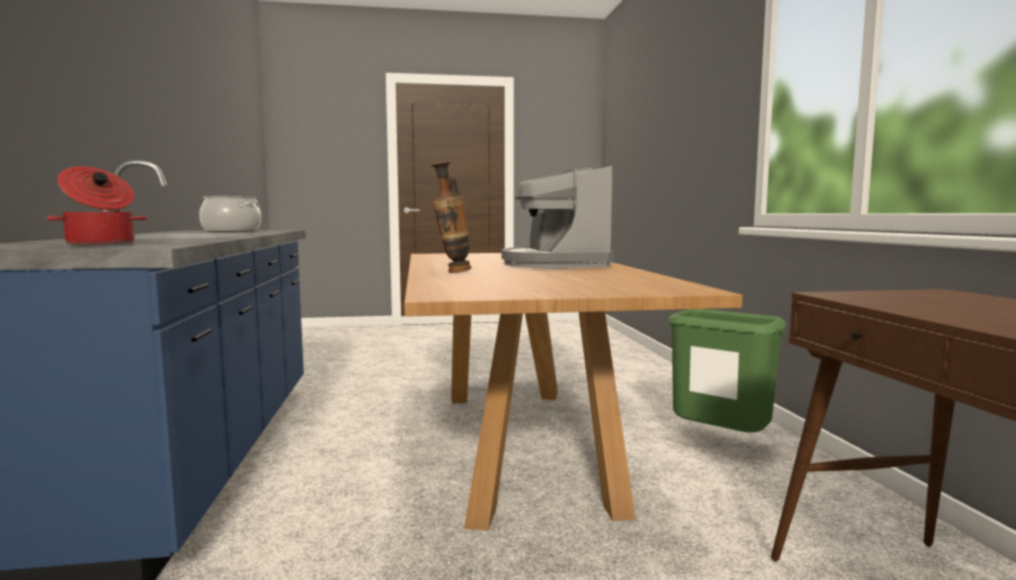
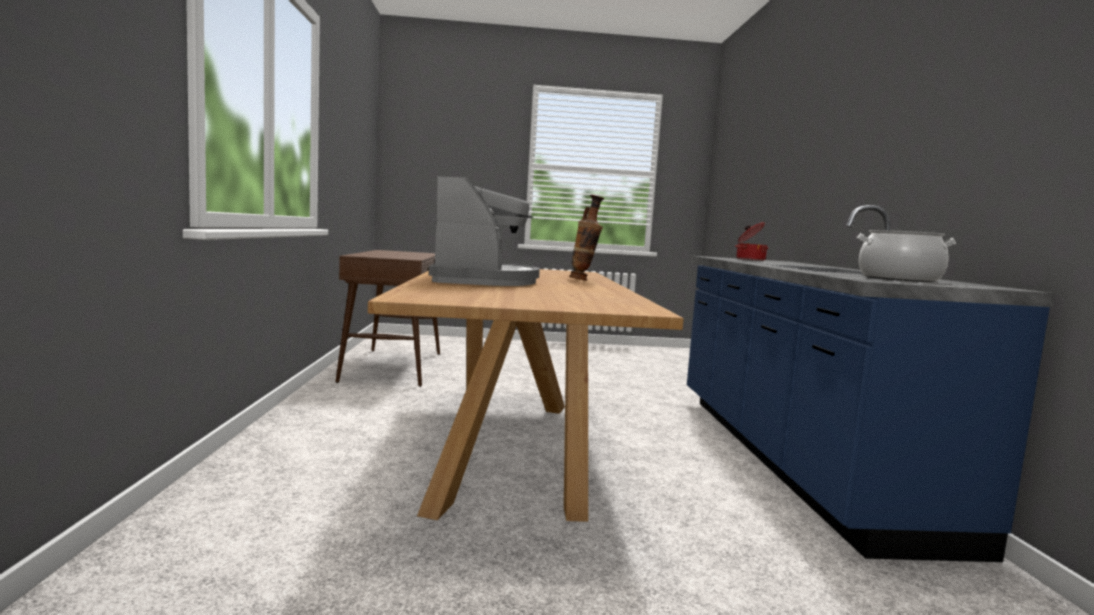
camera: 175 degrees left, 0 degrees up
green trash can [668,309,786,433] -> none

